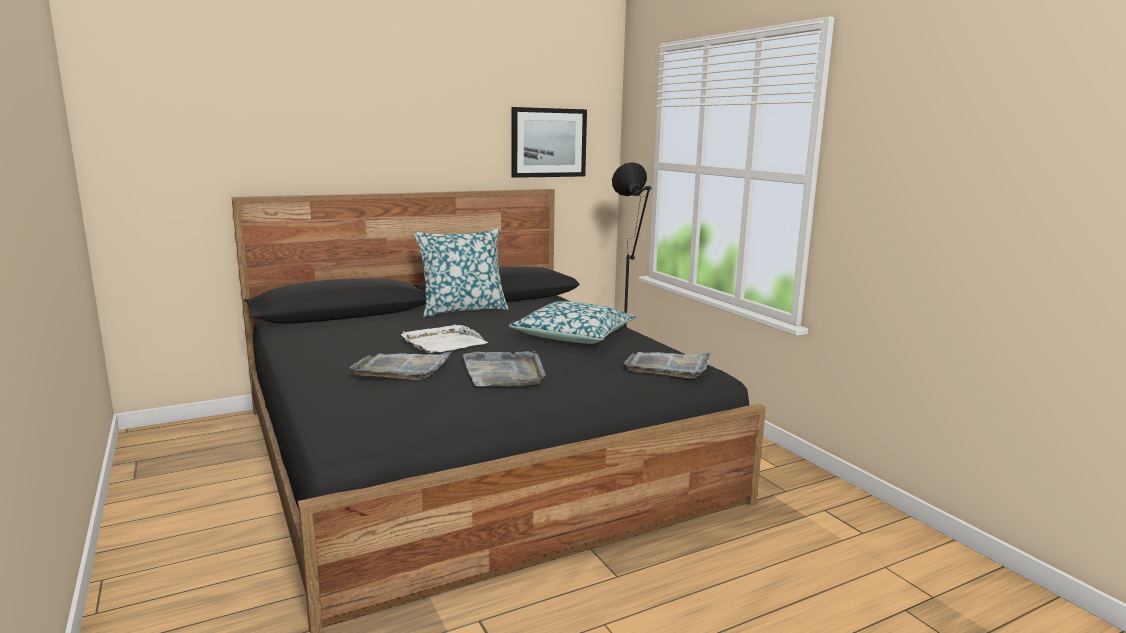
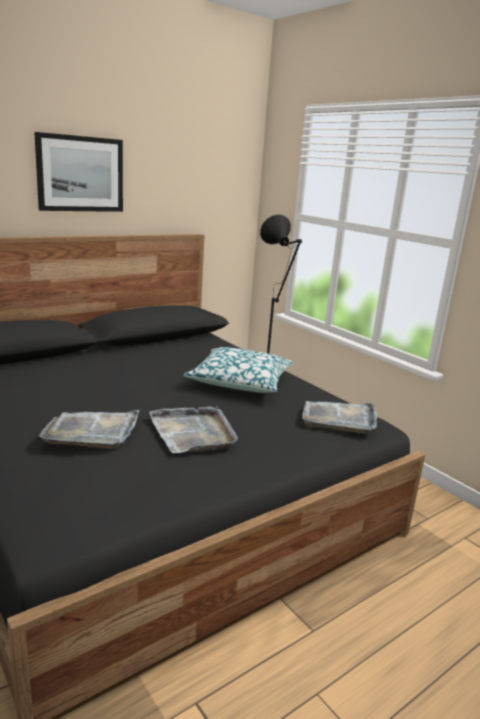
camera: 10 degrees left, 5 degrees up
white tray [401,325,488,353] -> none
pillow [414,228,509,317] -> none
picture [511,107,587,178] -> picture moved to [34,132,123,212]

